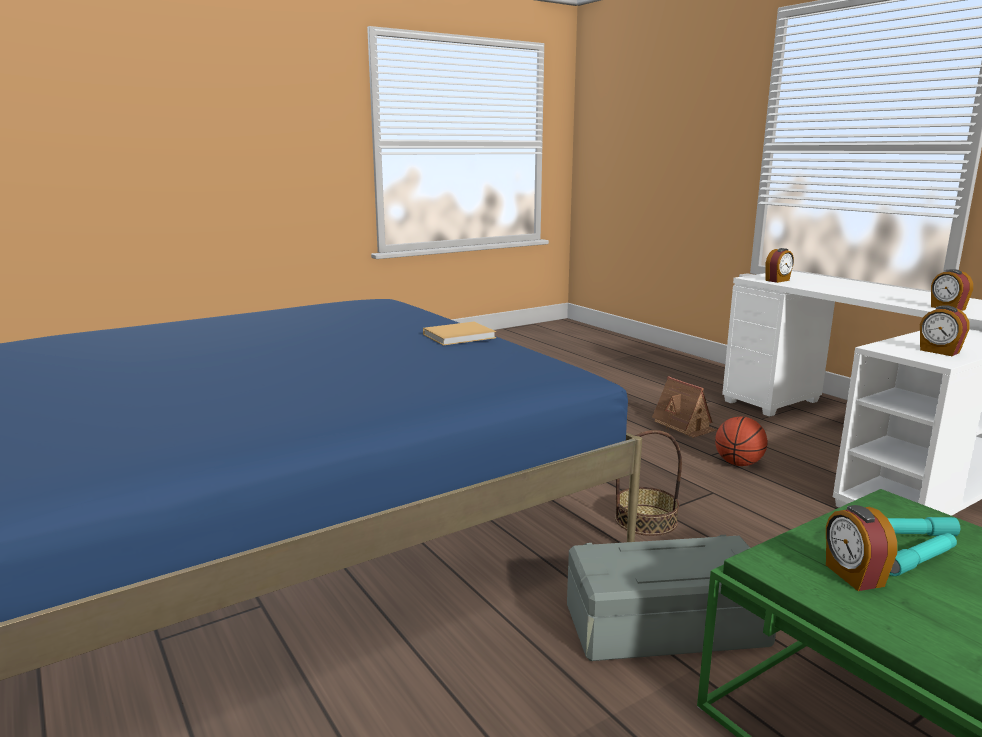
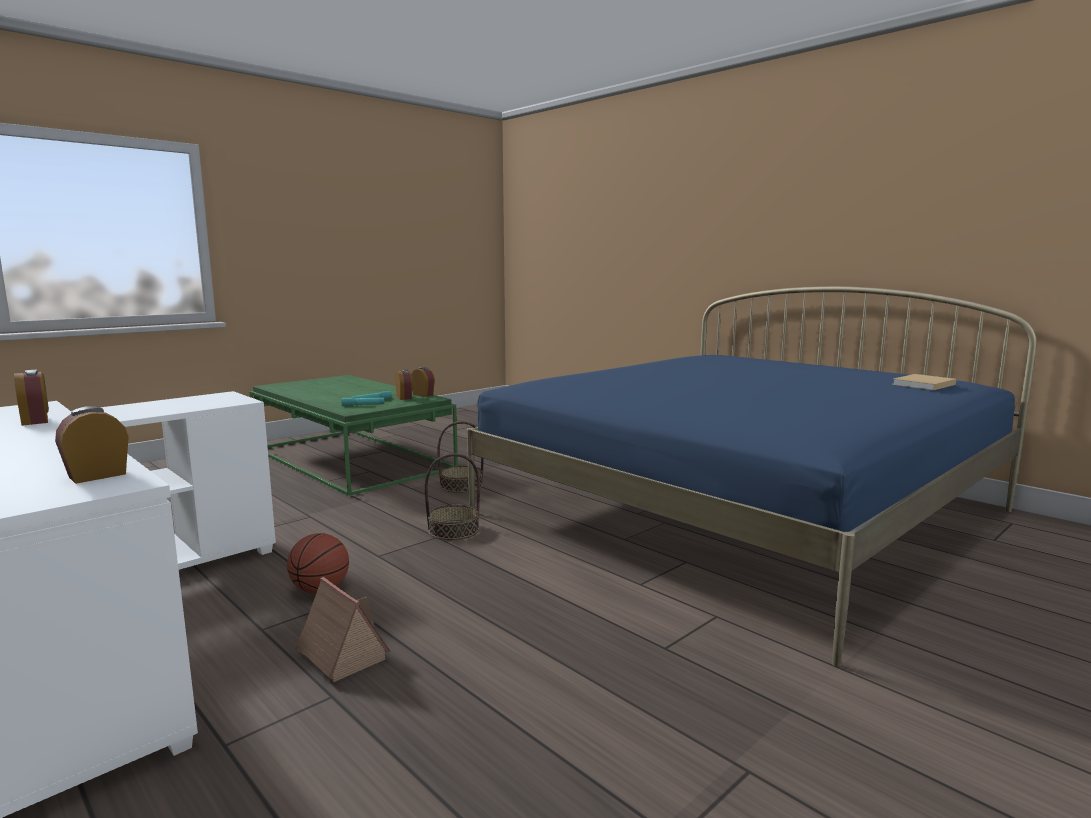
camera: 170 degrees right, 5 degrees down
beige book [423,322,496,345] -> beige book moved to [892,374,956,390]
grey storage box [567,535,776,661] -> basket [437,421,484,493]
alarm clock [920,305,970,356] -> alarm clock moved to [411,367,435,397]

